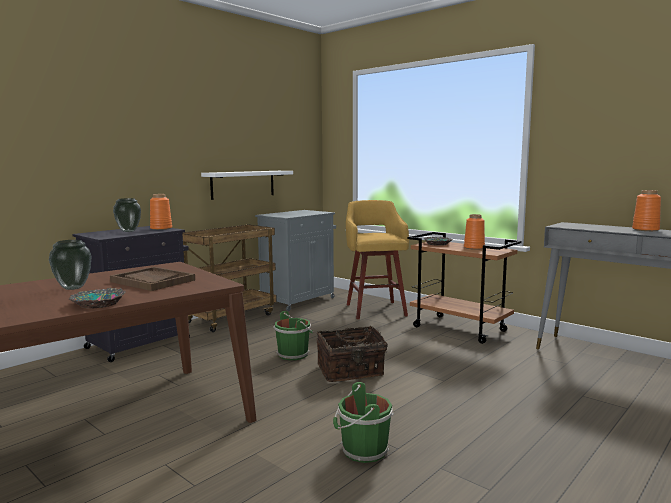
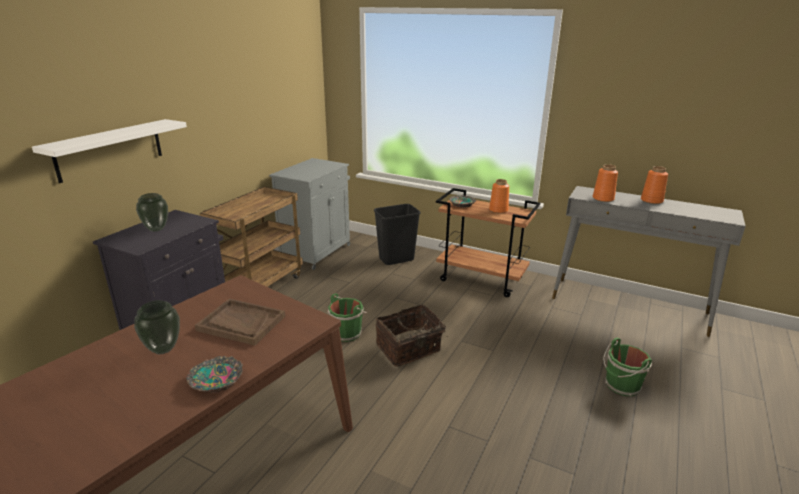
camera: 15 degrees left, 15 degrees up
orange vase [150,194,172,230] -> orange vase moved to [593,164,618,202]
white shelf [201,171,293,200] -> white shelf moved to [32,119,187,183]
green bucket [333,382,394,463] -> green bucket moved to [603,338,652,396]
yellow stool [346,200,409,319] -> black trash can [374,204,420,265]

